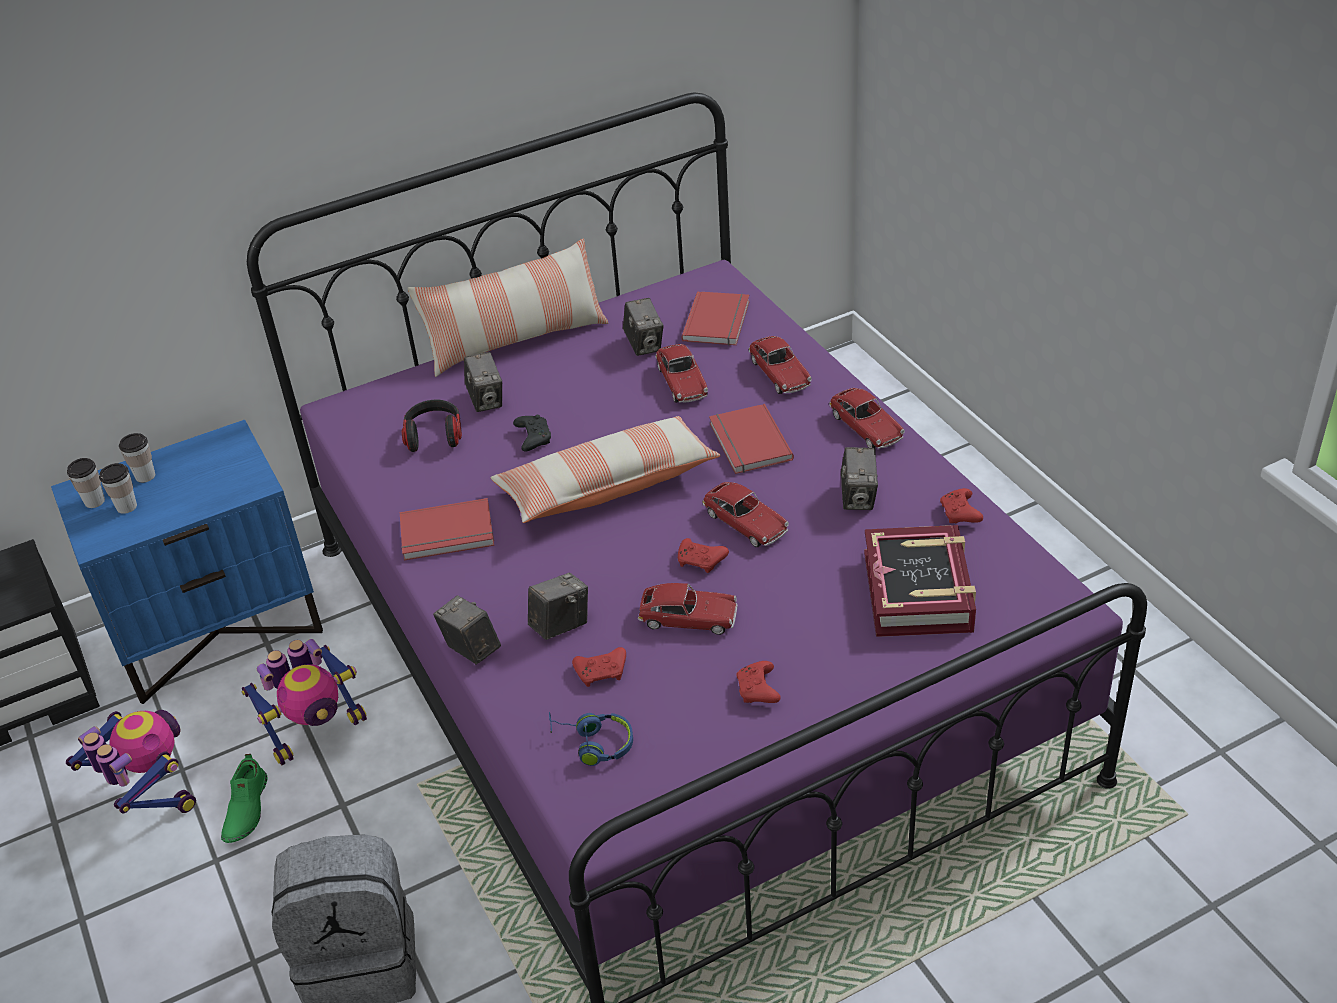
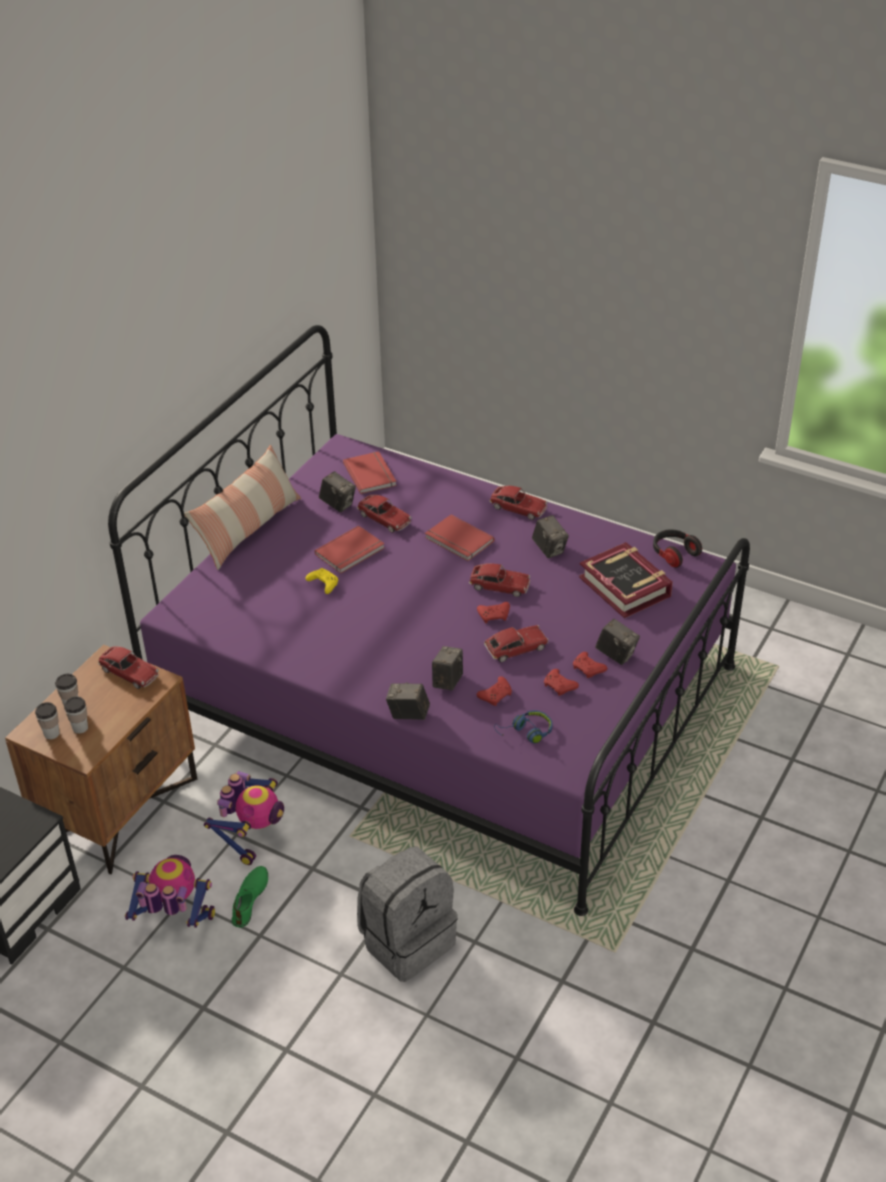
camera: 35 degrees left, 0 degrees up
blue nightstand [51,420,323,704] -> brown nightstand [5,644,197,874]
green shoe [221,754,267,843] -> green shoe turned 135 degrees counterclockwise [231,866,268,927]
red book [400,498,494,561] -> red book moved to [315,525,385,573]
headphones [402,400,462,452] -> headphones moved to [653,529,702,568]
camera [464,352,502,412] -> camera moved to [595,619,640,665]
pillow [491,416,721,523] -> none
black game controller [513,415,551,452] -> yellow game controller [306,568,338,594]
toy car [749,336,812,394] -> toy car moved to [98,646,159,689]
red game controller [940,488,983,523] -> red game controller moved to [544,669,579,696]

